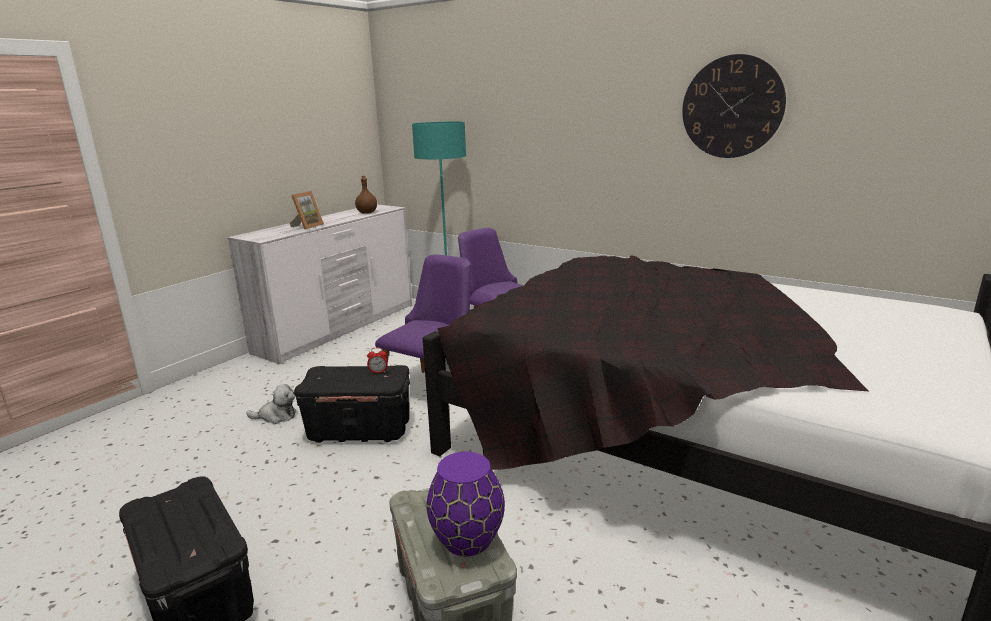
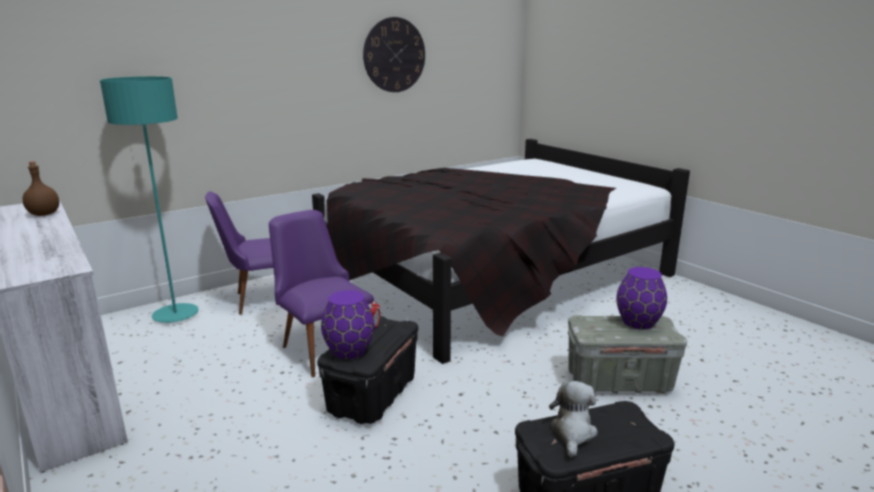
camera: 70 degrees left, 0 degrees up
plush toy [246,384,296,424] -> plush toy moved to [549,381,598,457]
picture frame [290,191,324,230] -> none
none -> purple vase [321,290,374,359]

